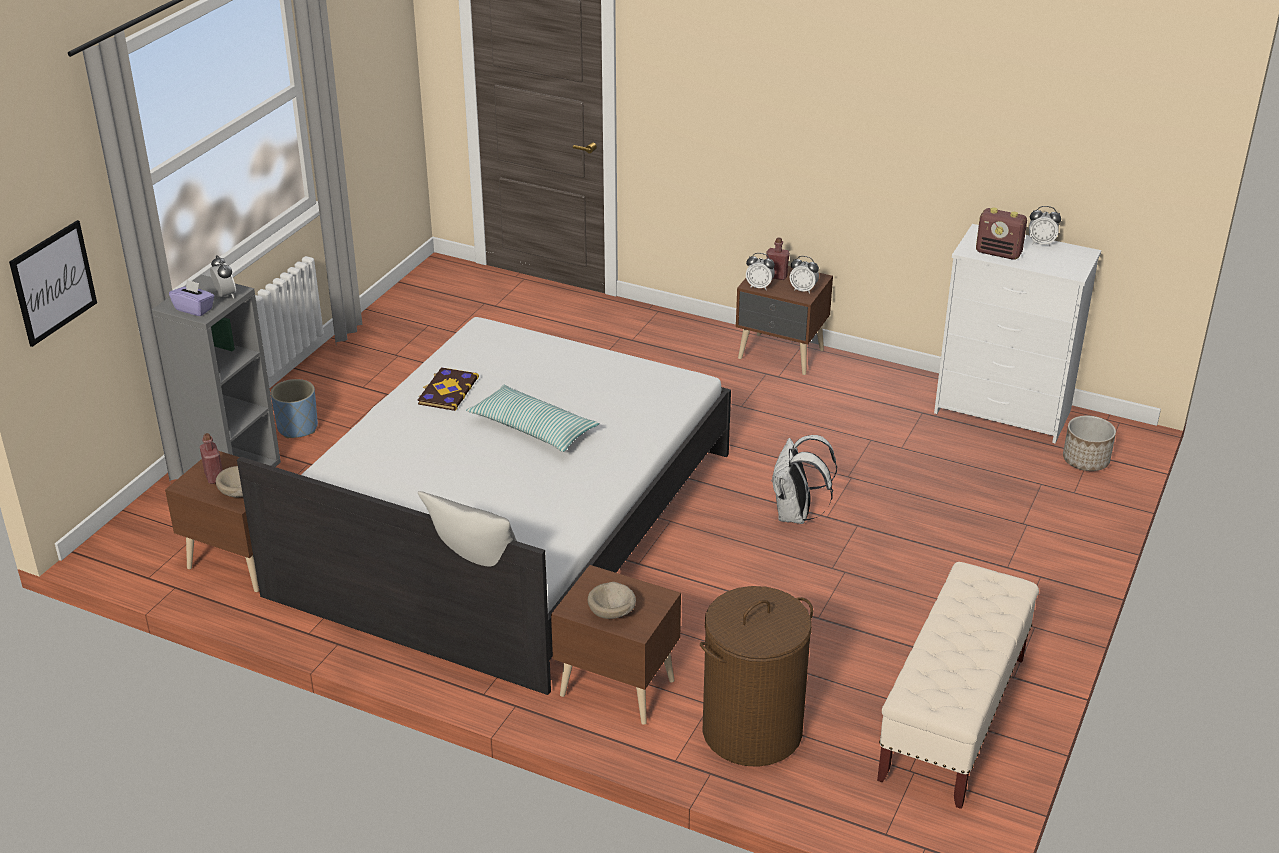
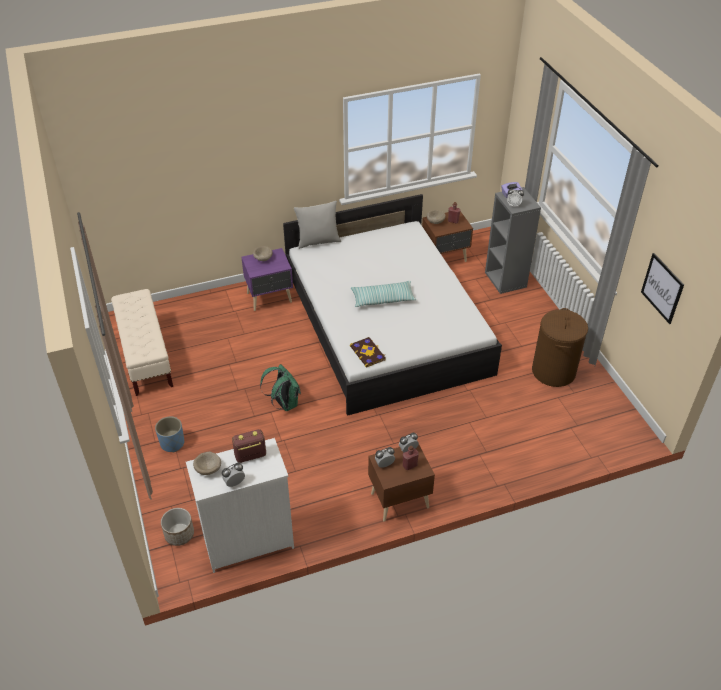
camera: 135 degrees right, 10 degrees up
picture [9,220,97,347] -> picture moved to [641,253,684,324]
blue planter [271,379,318,438] -> blue planter moved to [155,416,184,452]
book [418,367,479,411] -> book moved to [350,337,386,368]
brown nightstand [551,565,681,725] -> purple nightstand [241,248,293,311]
brown laundry basket [700,586,813,767] -> brown laundry basket moved to [532,308,588,387]
white backpack [771,435,837,524] -> green backpack [260,364,301,411]
none -> beige bowl [193,452,221,475]

